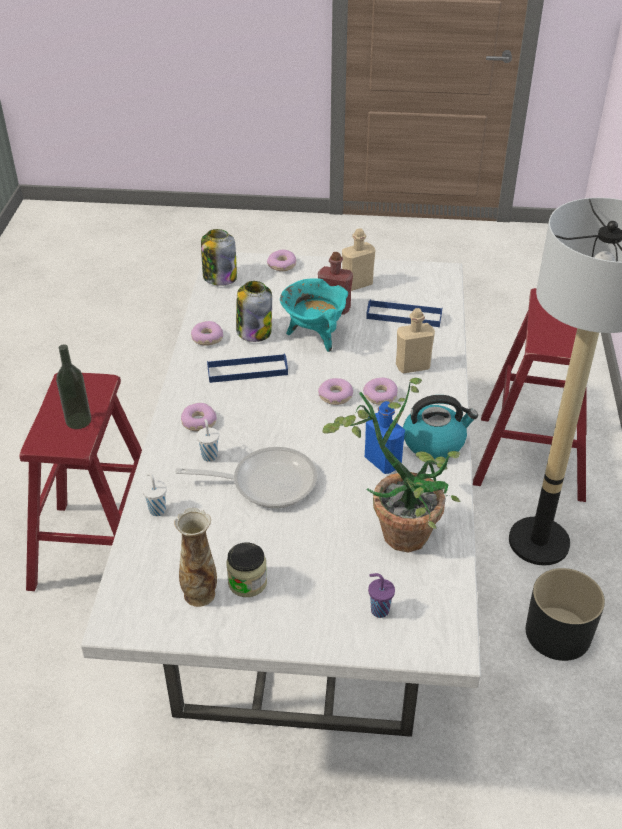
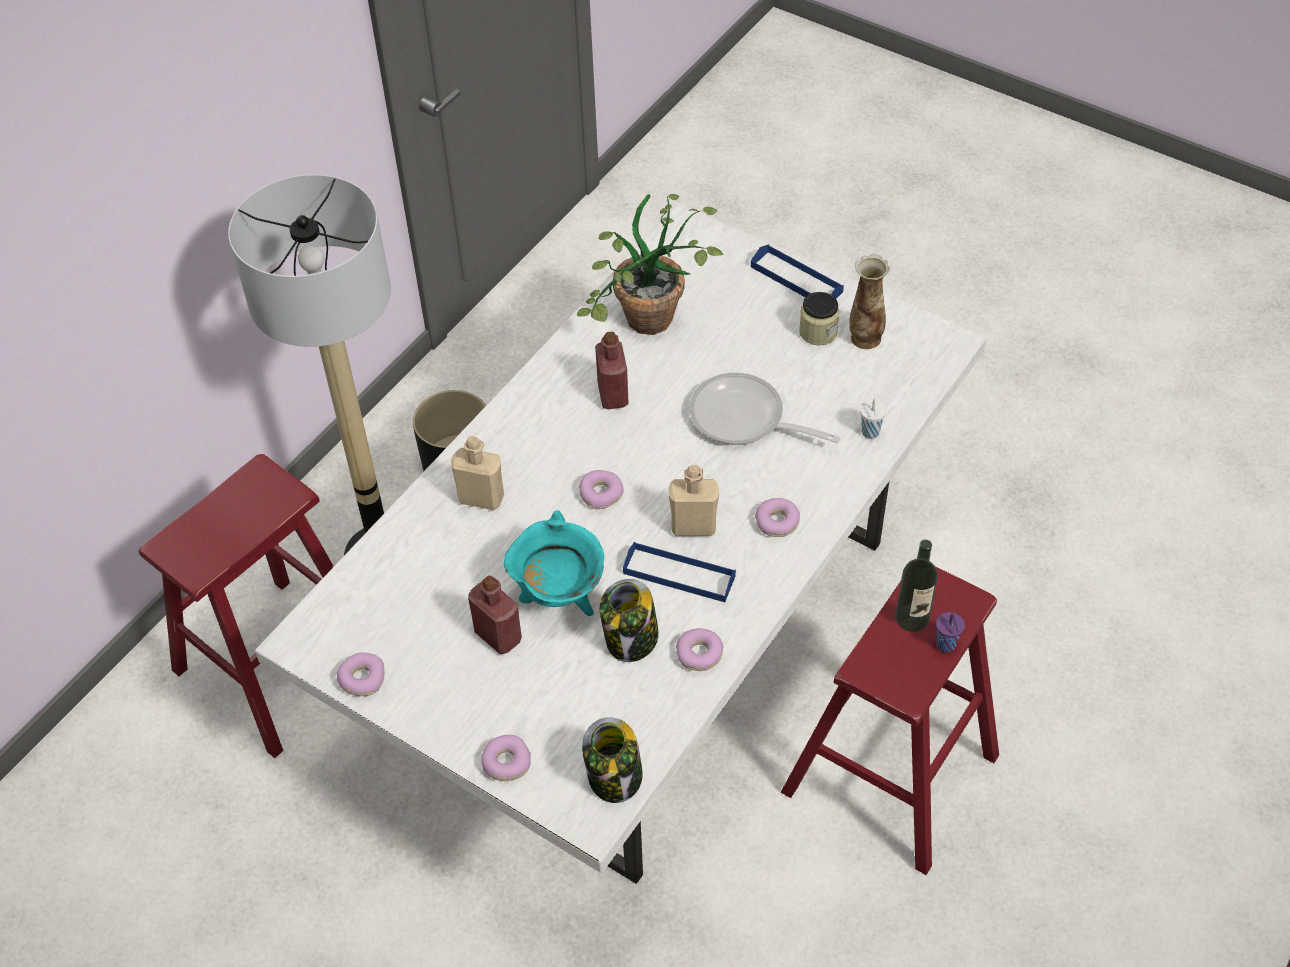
camera: 150 degrees left, 10 degrees up
white cup [196,419,219,462] -> none
beige bottle [342,228,375,291] -> beige bottle moved to [669,465,719,536]
donut [363,378,398,405] -> donut moved to [337,653,384,696]
blue bottle [365,401,405,474] -> red bottle [595,332,629,409]
blue tray [366,300,442,327] -> blue tray moved to [751,244,844,299]
purple cup [368,573,395,618] -> purple cup moved to [936,612,965,652]
kettle [403,395,478,459] -> none

